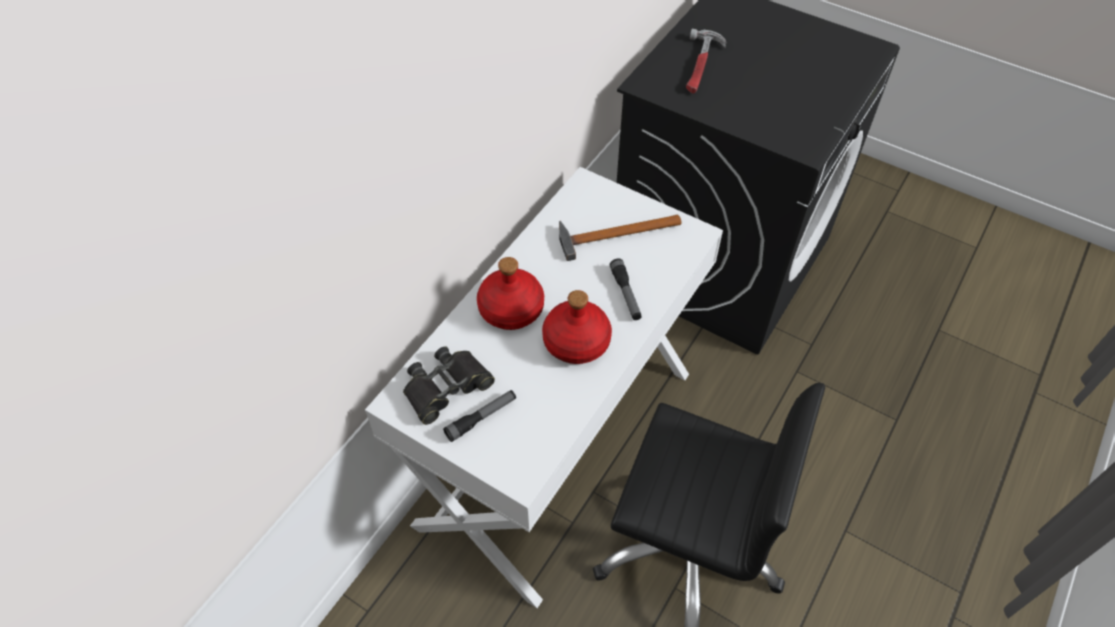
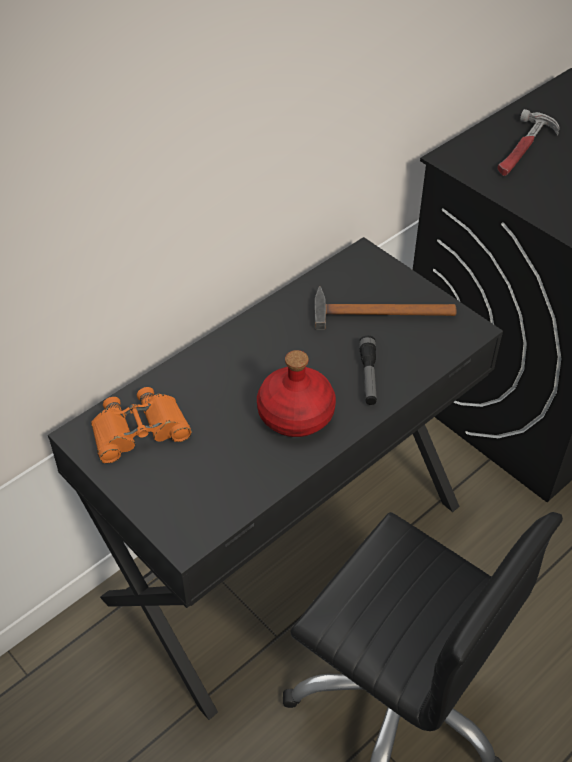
camera: 15 degrees right, 5 degrees down
white desk [365,167,723,608] -> black desk [48,237,503,720]
black binoculars [403,346,495,425] -> orange binoculars [91,387,192,464]
flashlight [443,390,516,442] -> none
red bottle [477,257,544,330] -> none

